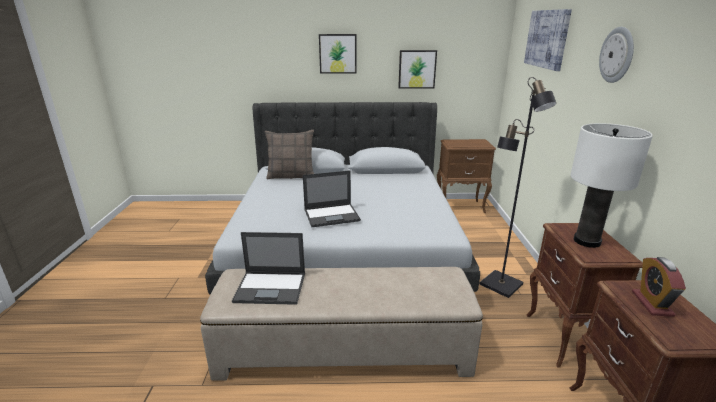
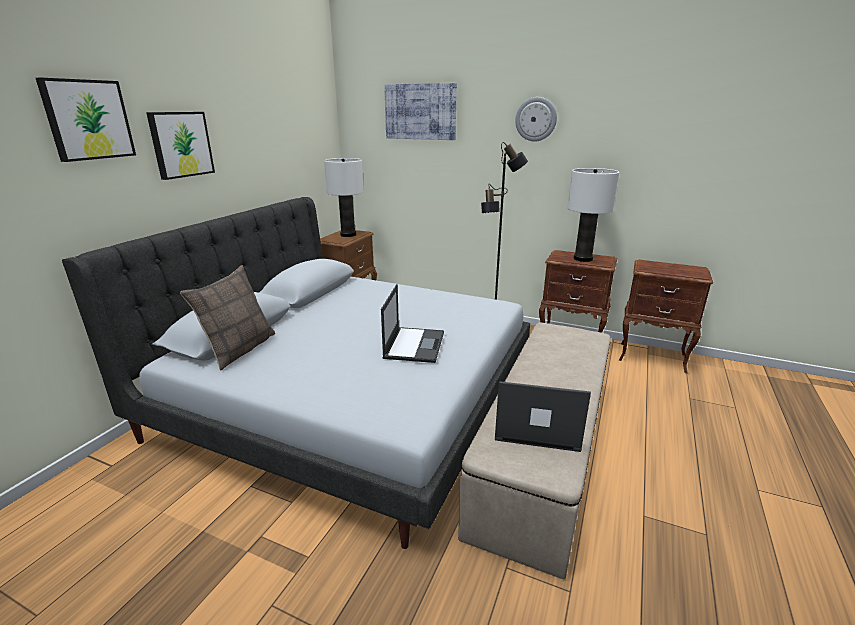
camera: 65 degrees left, 0 degrees up
laptop [232,232,305,305] -> laptop turned 105 degrees counterclockwise [495,381,591,452]
picture [398,50,437,88] -> picture moved to [36,78,136,162]
alarm clock [632,257,686,317] -> none
none -> white table lamp [324,158,364,237]

